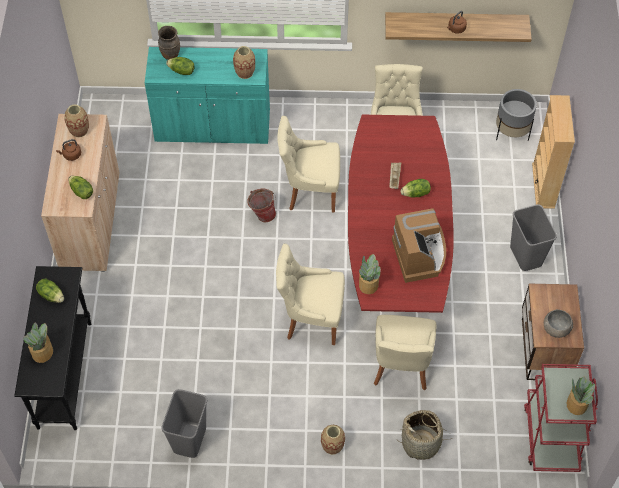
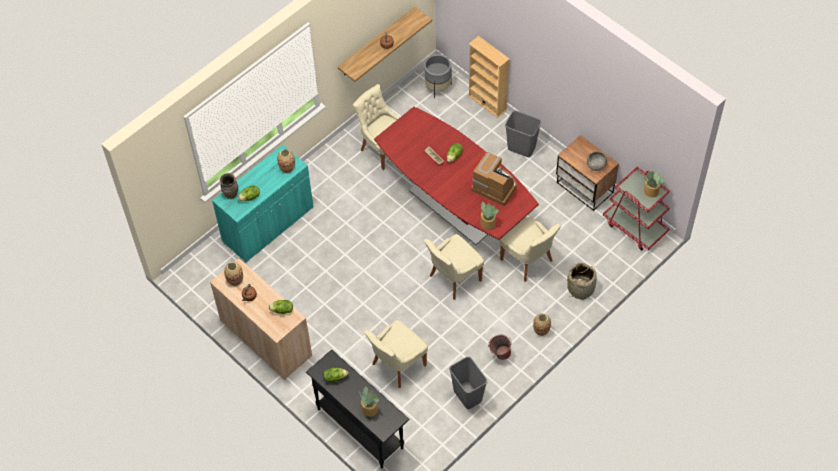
camera: 45 degrees left, 0 degrees up
bucket [247,189,276,222] -> bucket moved to [488,334,512,360]
beige chair [278,116,340,212] -> beige chair moved to [364,320,428,388]

